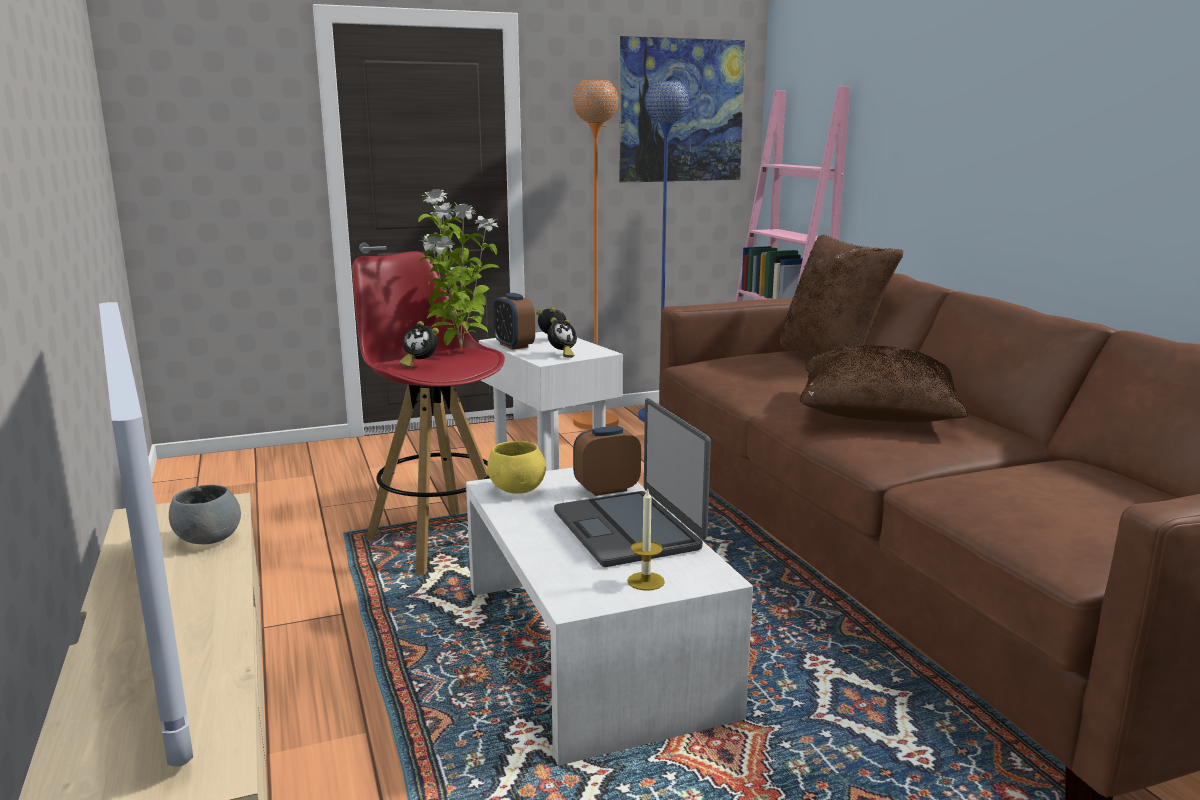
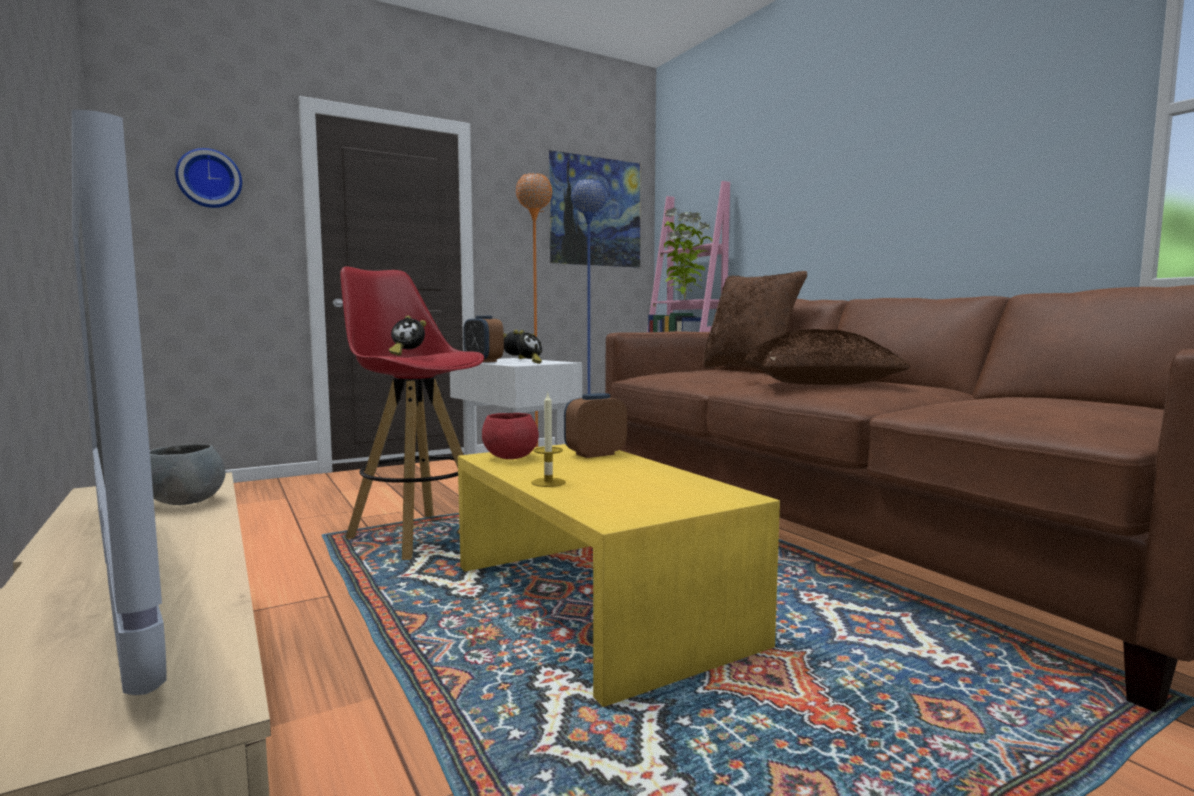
camera: 10 degrees left, 10 degrees down
potted plant [418,189,499,349] -> potted plant moved to [664,208,712,300]
white coffee table [466,467,753,766] -> yellow coffee table [458,444,780,707]
yellow bowl [487,441,546,494] -> red bowl [482,413,539,459]
laptop [554,398,711,567] -> none
candle [627,487,665,591] -> candle moved to [531,393,566,487]
none -> wall clock [175,148,242,208]

